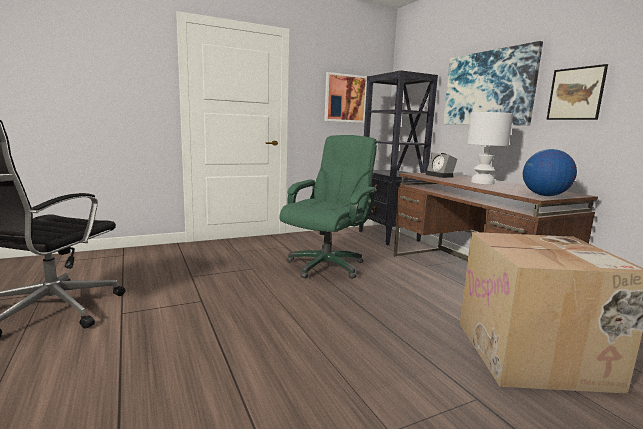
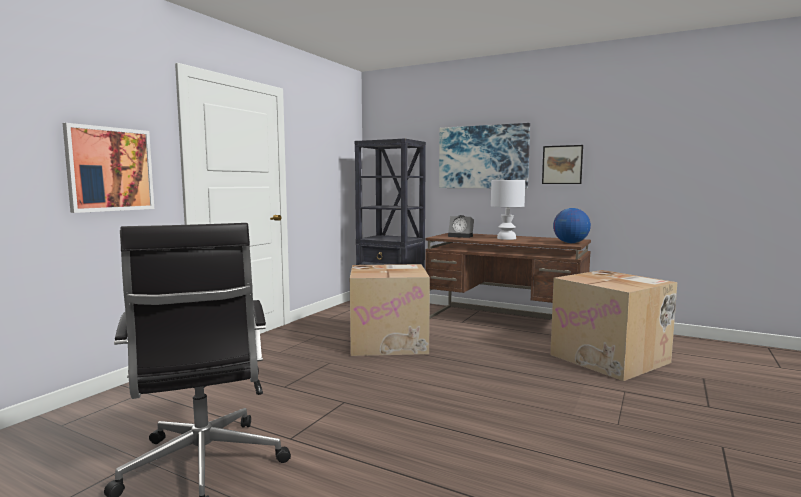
camera: 35 degrees left, 5 degrees down
green office chair [279,135,377,279] -> cardboard box [350,264,430,356]
picture [324,72,367,123] -> picture moved to [63,123,154,213]

